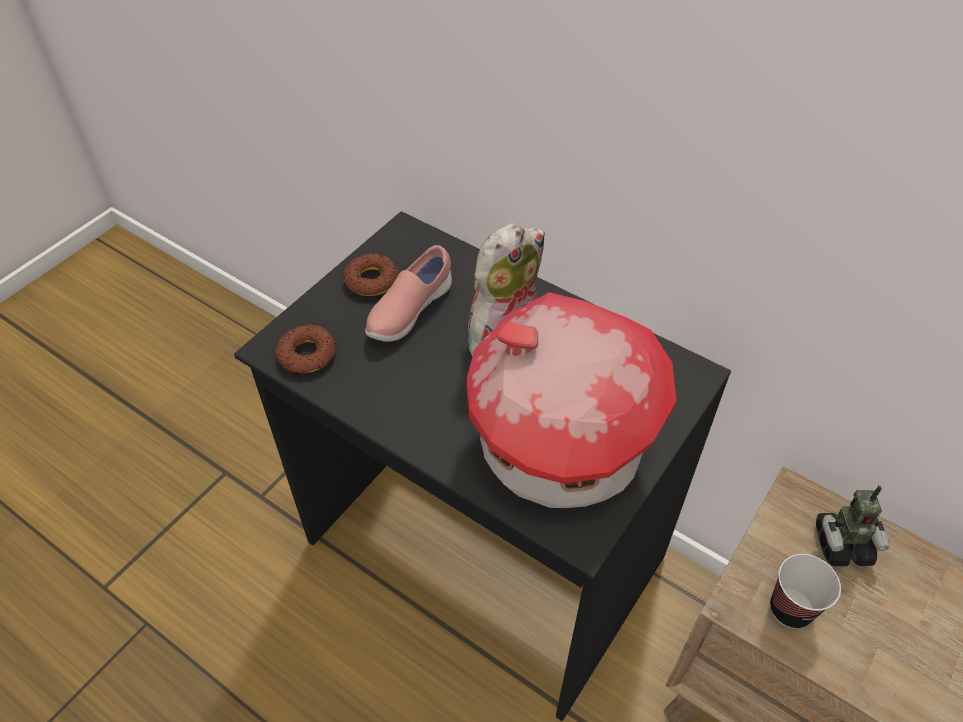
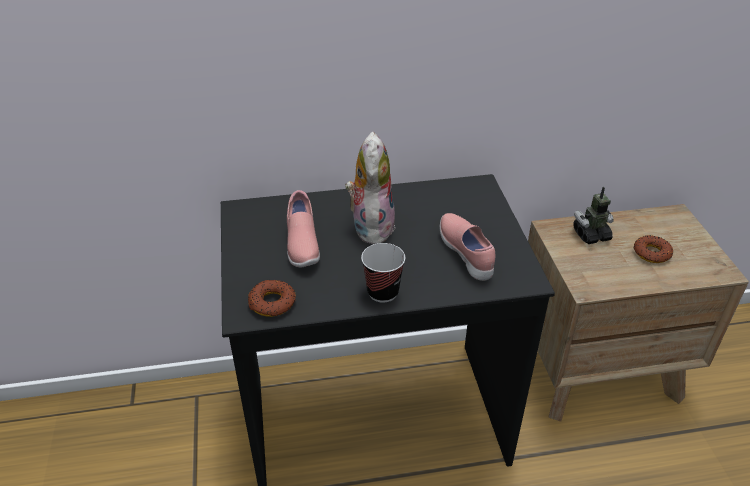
camera: 45 degrees left, 10 degrees down
donut [343,253,399,296] -> donut moved to [634,235,673,263]
toy house [466,292,676,508] -> pink shoe [440,213,495,281]
cup [770,554,841,628] -> cup moved to [361,243,405,303]
toy robot [816,486,889,566] -> toy robot turned 150 degrees counterclockwise [573,187,614,244]

